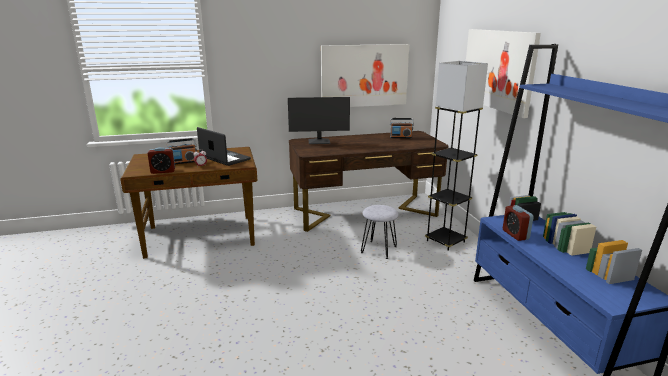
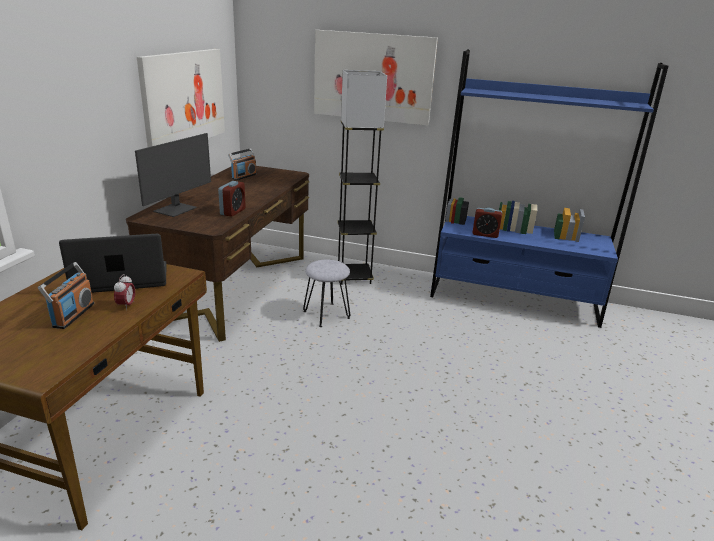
camera: 60 degrees left, 5 degrees up
alarm clock [147,147,175,174] -> alarm clock moved to [218,181,246,217]

